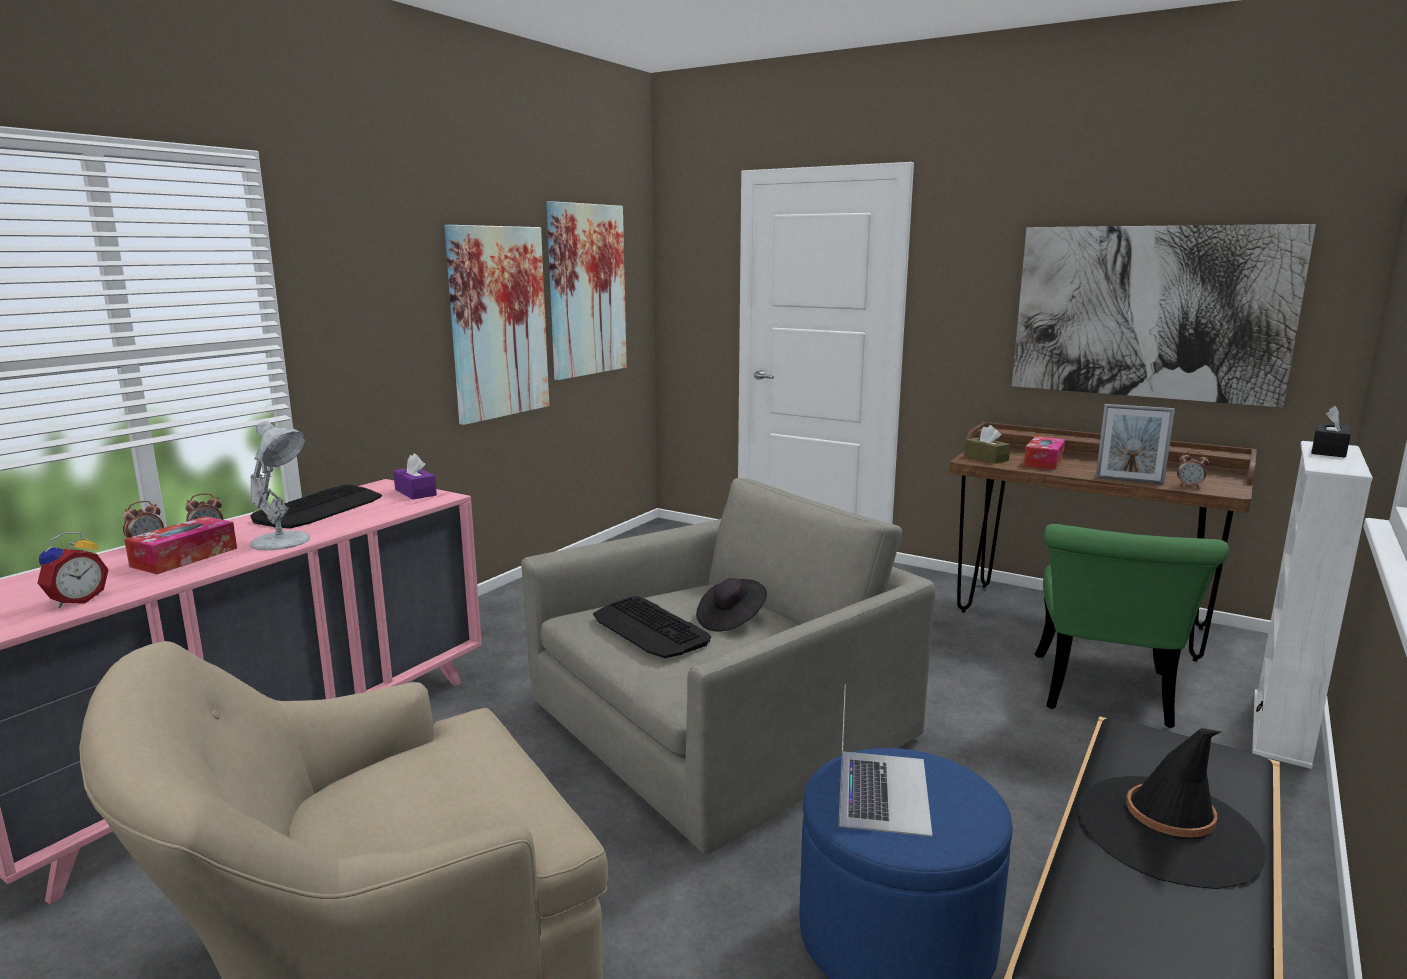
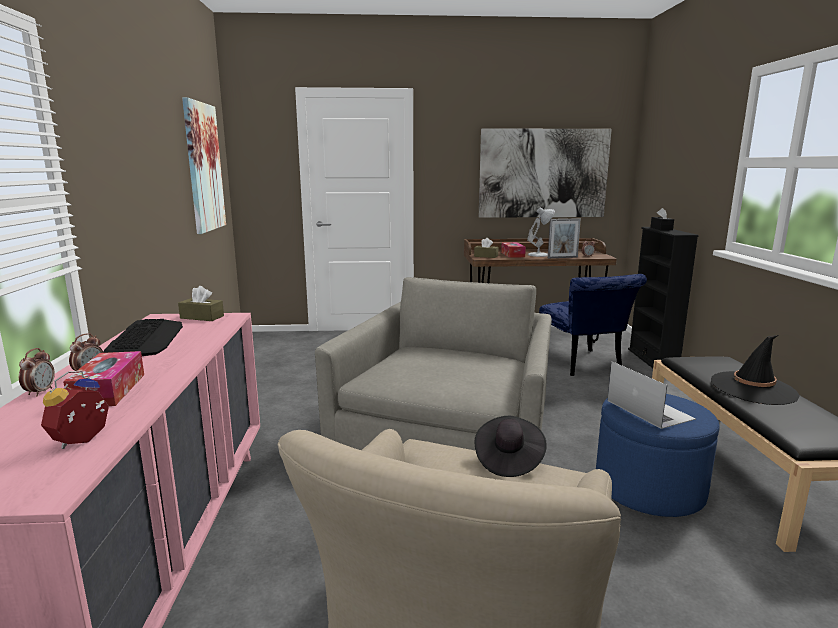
camera: 35 degrees left, 0 degrees up
alarm clock [38,532,109,608] -> alarm clock turned 150 degrees counterclockwise [41,371,109,449]
white table lamp [250,421,311,551] -> white table lamp moved to [527,207,555,257]
purple tissue box [393,454,437,500] -> brown tissue box [178,286,224,321]
picture [445,225,549,425] -> none
keyboard [593,596,711,658] -> none
black hat [696,578,767,632] -> black hat moved to [475,416,547,477]
green chair [1035,524,1229,728] -> blue chair [539,274,647,376]
white bookcase [1252,441,1373,769] -> black bookcase [628,227,699,368]

